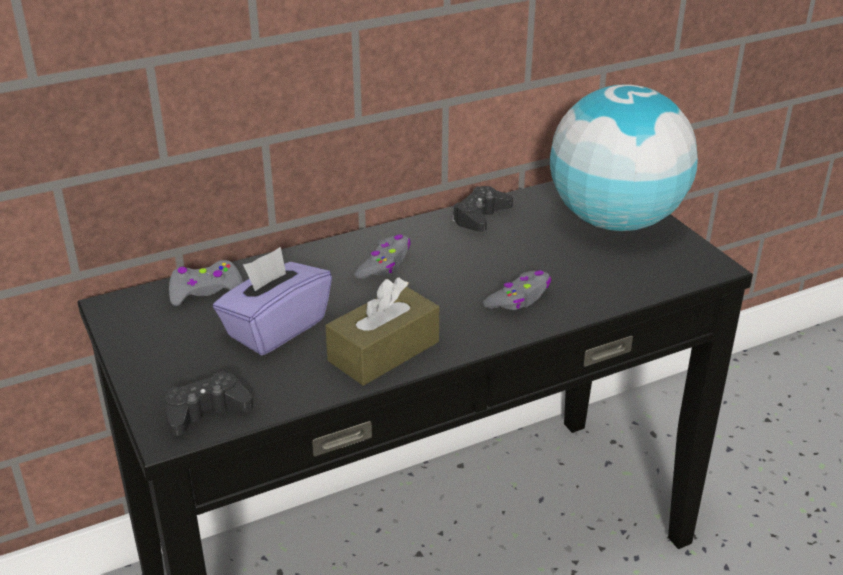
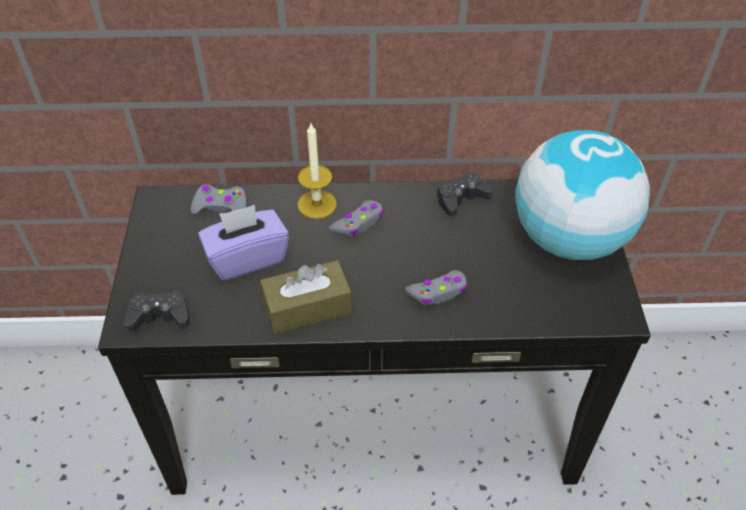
camera: 25 degrees right, 15 degrees up
none -> candle [298,123,337,219]

